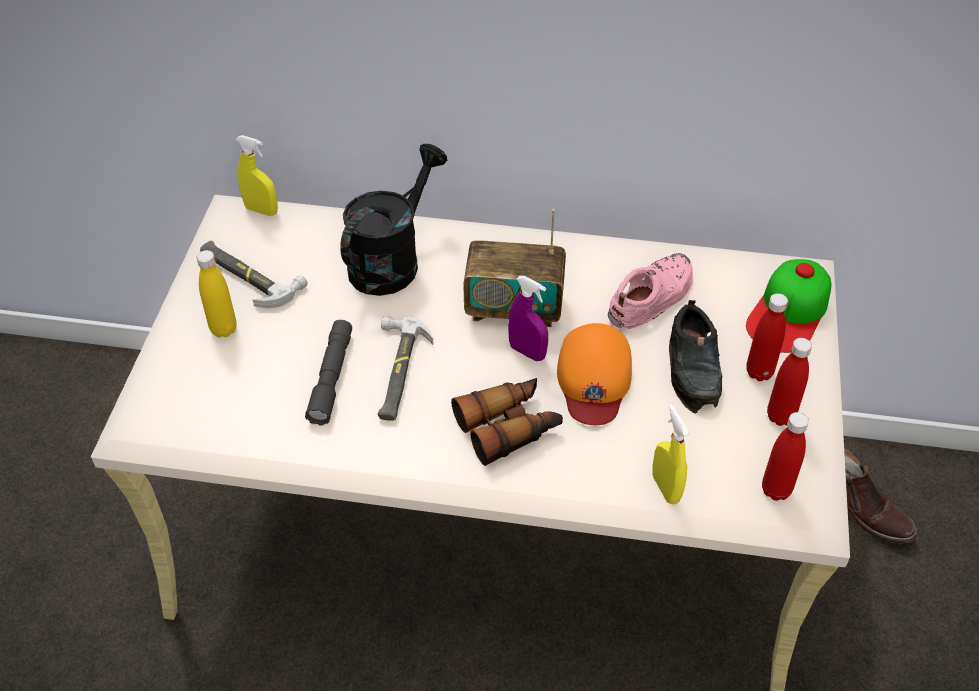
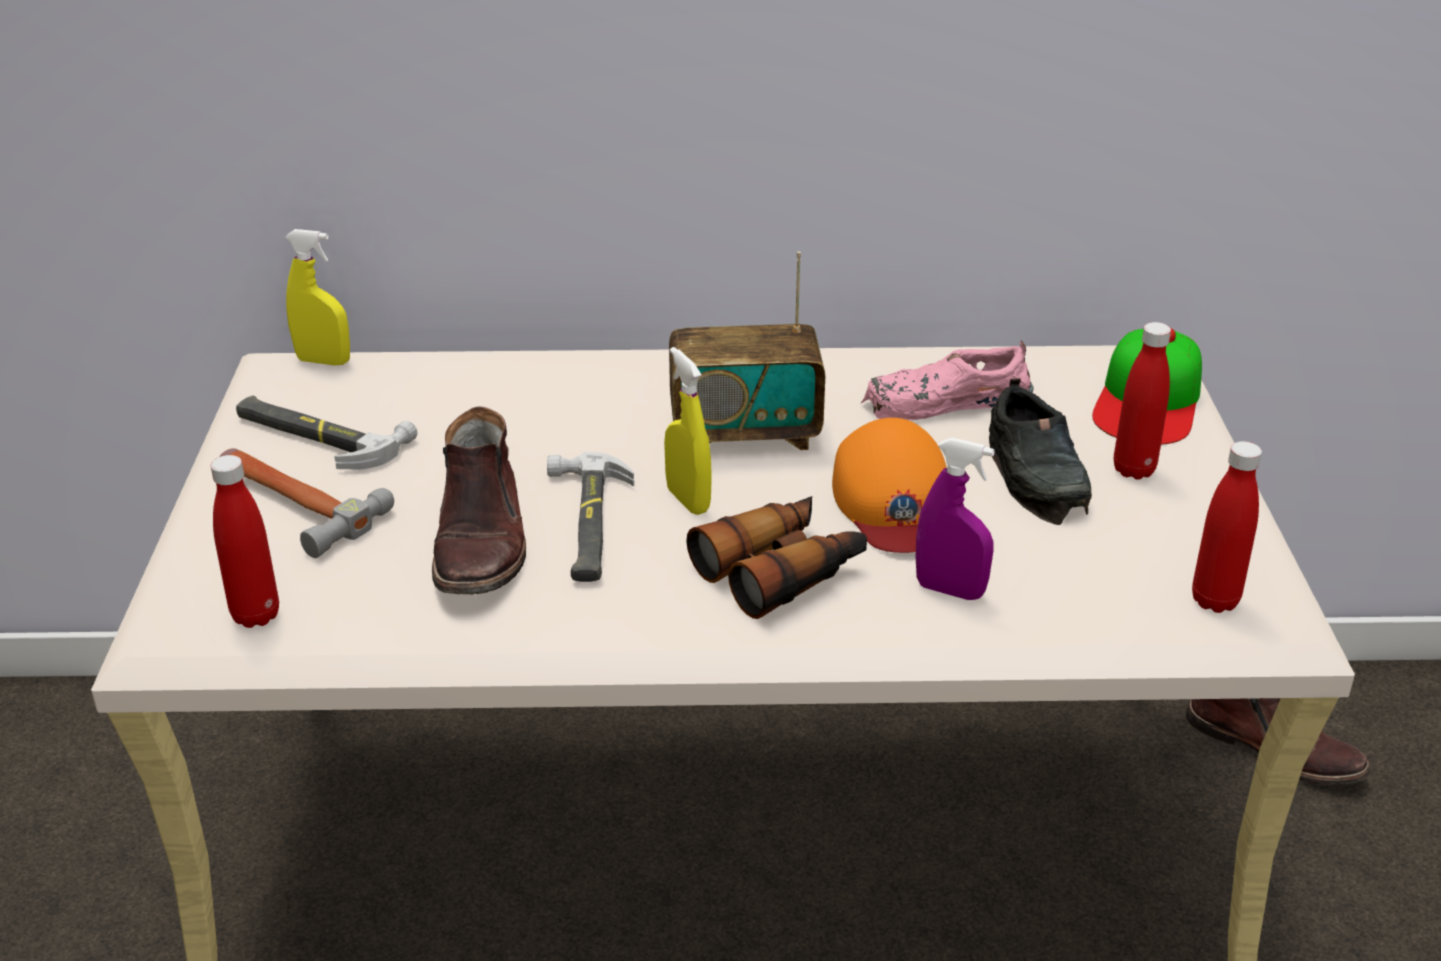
camera: 10 degrees left, 15 degrees down
yellow bottle [197,250,237,338] -> hammer [219,448,394,558]
grey flashlight [305,320,352,425] -> brown boot [432,406,526,594]
black watering can [340,144,447,296] -> none
purple spray bottle [508,276,548,361] -> purple spray bottle moved to [916,438,995,600]
pink shoe [608,253,693,329] -> pink shoe turned 135 degrees counterclockwise [860,341,1033,420]
yellow spray bottle [652,404,689,504] -> yellow spray bottle moved to [664,347,712,515]
red bottle [767,338,812,426] -> red bottle moved to [210,455,279,628]

